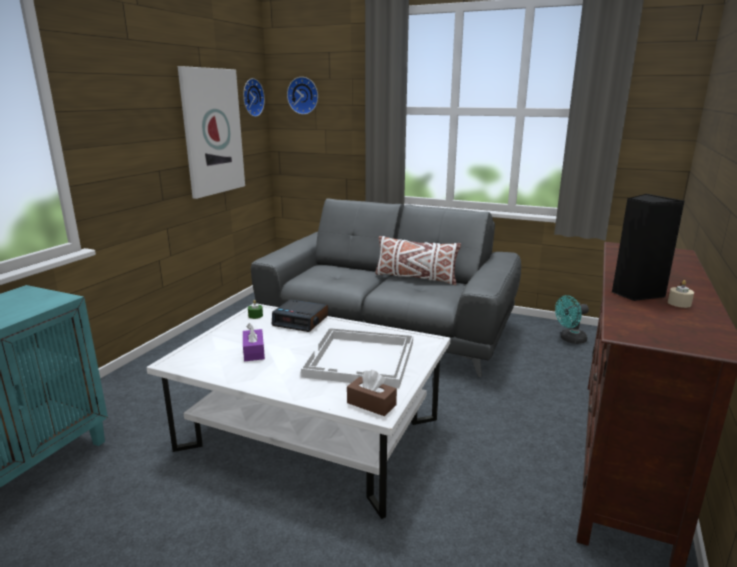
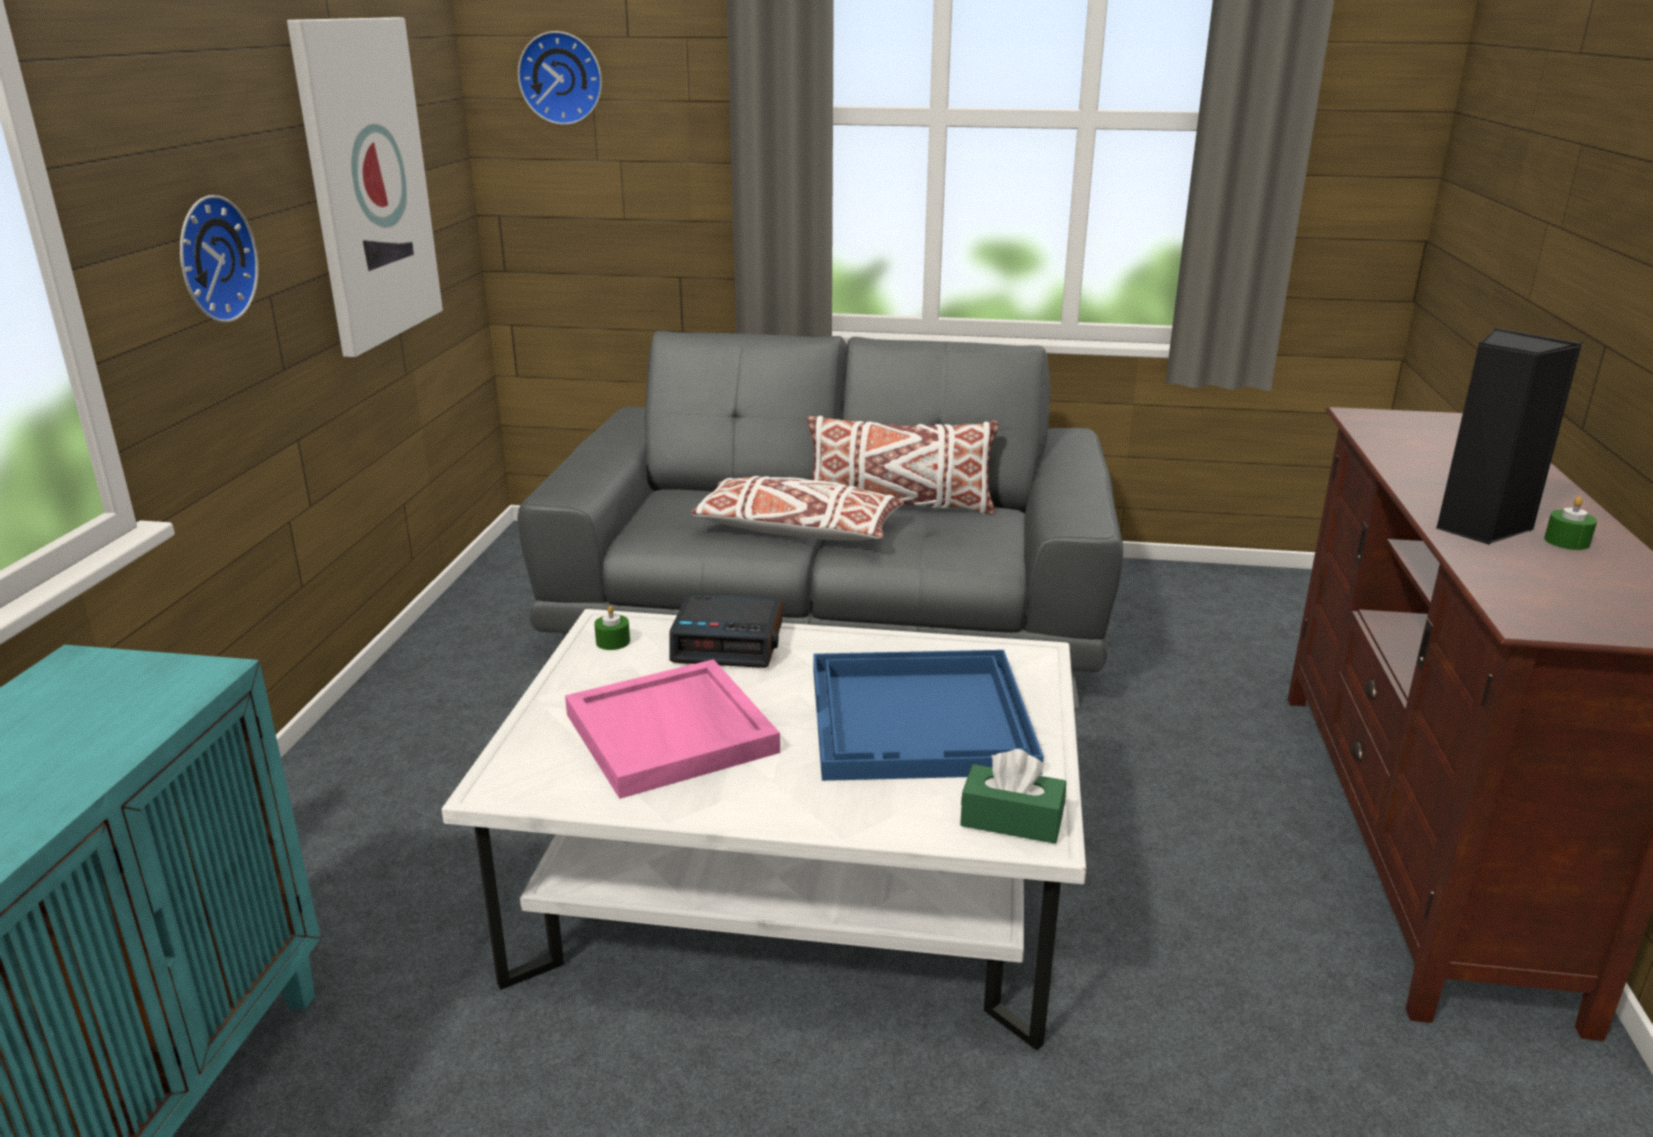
camera: 15 degrees left, 5 degrees up
wall clock [243,78,265,117] -> wall clock moved to [180,195,259,323]
purple tissue box [243,323,265,361] -> pink tray [565,659,780,799]
white tray [301,328,413,388] -> blue tray [813,650,1044,781]
brown tissue box [347,370,397,416] -> green tissue box [960,749,1066,844]
turquoise fan [555,295,589,344] -> none
beige candle [668,280,694,308] -> green candle [1544,496,1597,550]
none -> white pillow [691,476,904,541]

